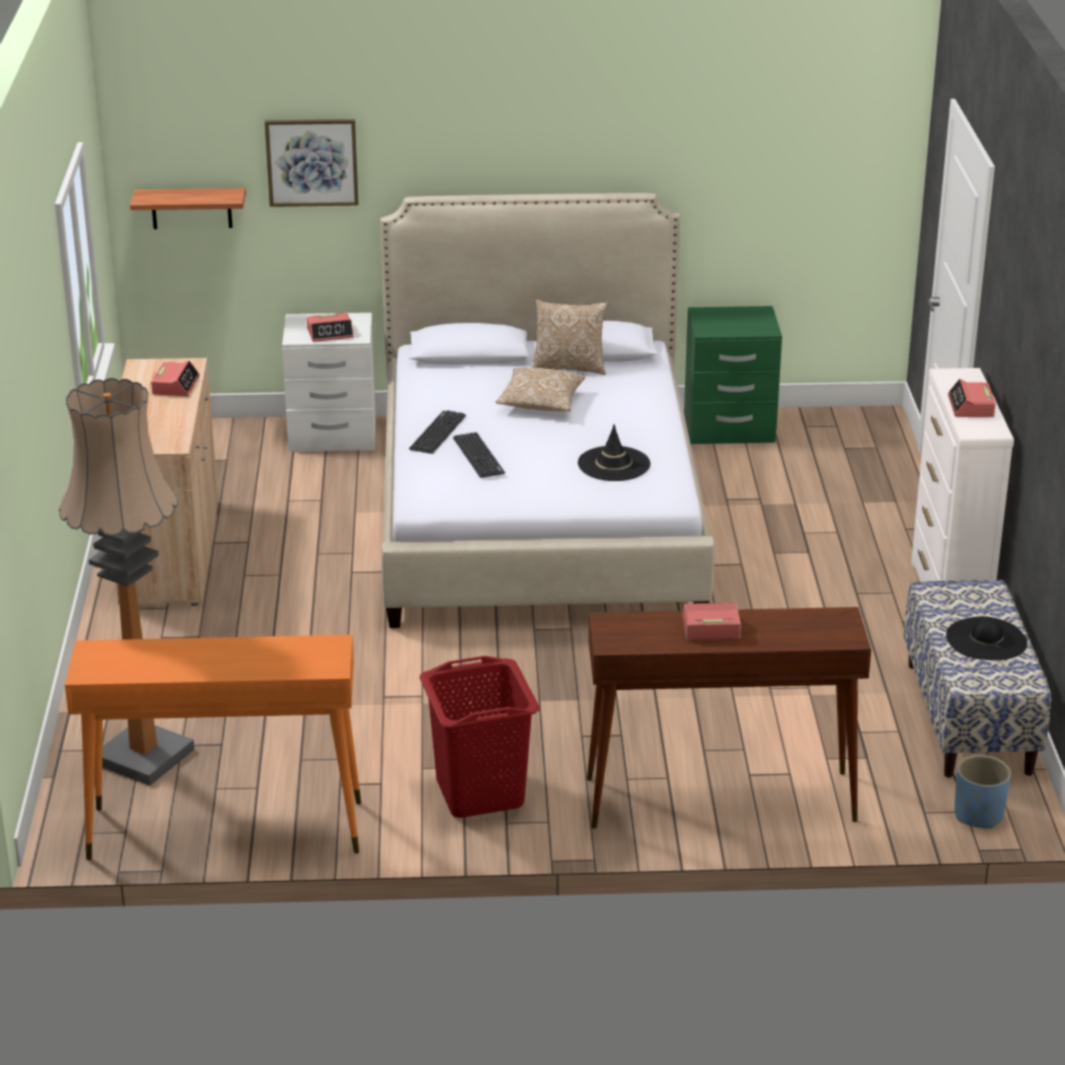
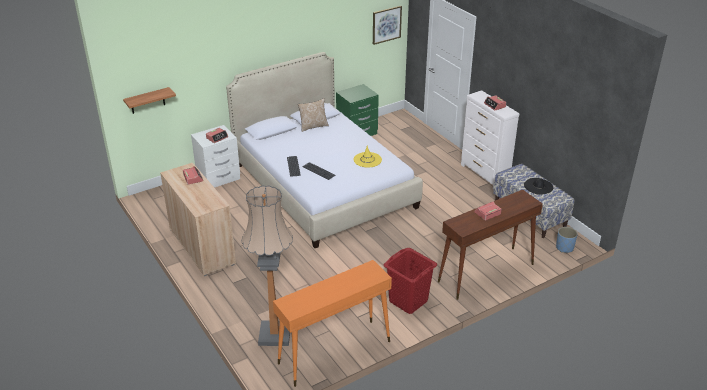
camera: 30 degrees left, 5 degrees up
picture [265,119,358,207] -> picture moved to [373,6,402,45]
pillow [495,367,585,411] -> none
black hat [578,424,650,481] -> yellow hat [354,145,382,168]

